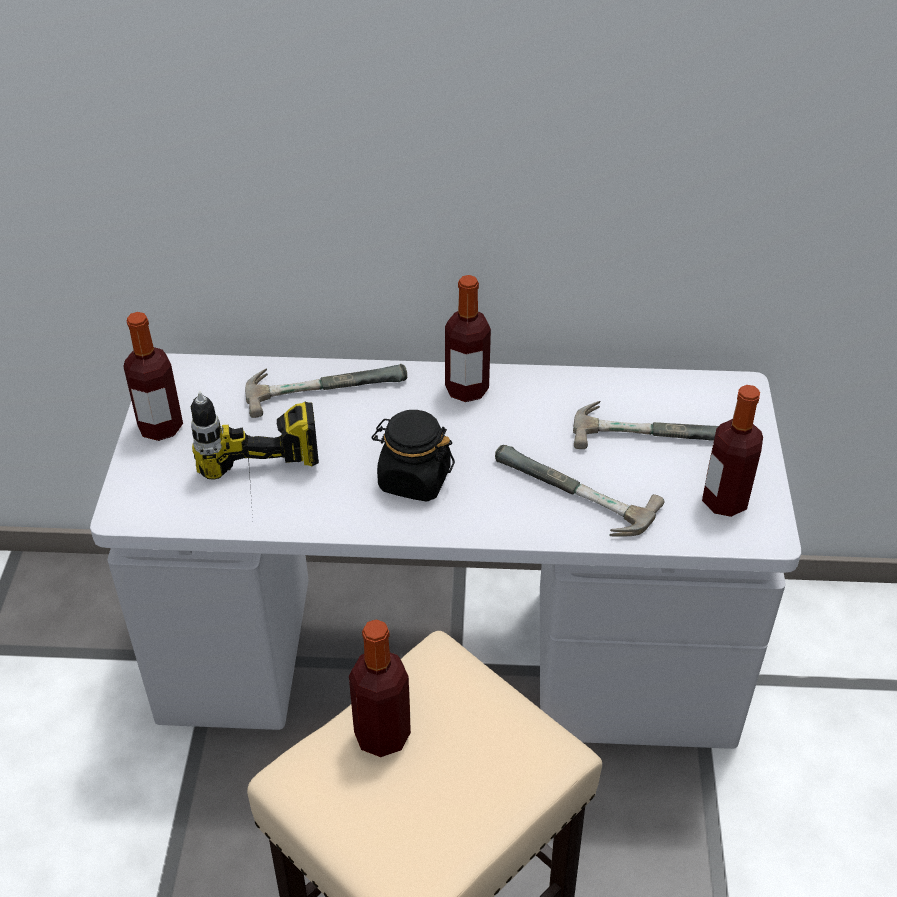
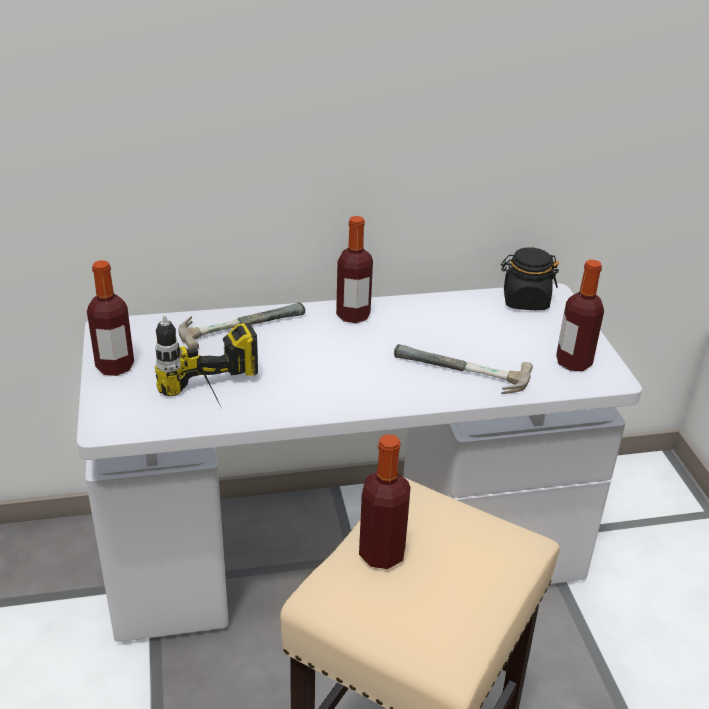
camera: 15 degrees left, 10 degrees down
black jar [371,410,455,501] -> black jar moved to [501,247,559,310]
hammer [573,401,718,449] -> none

